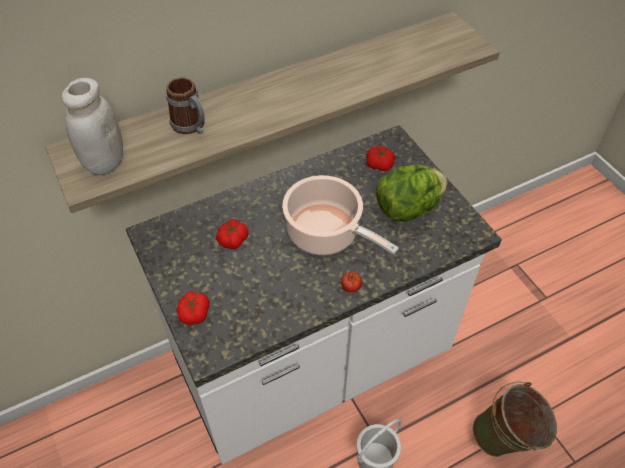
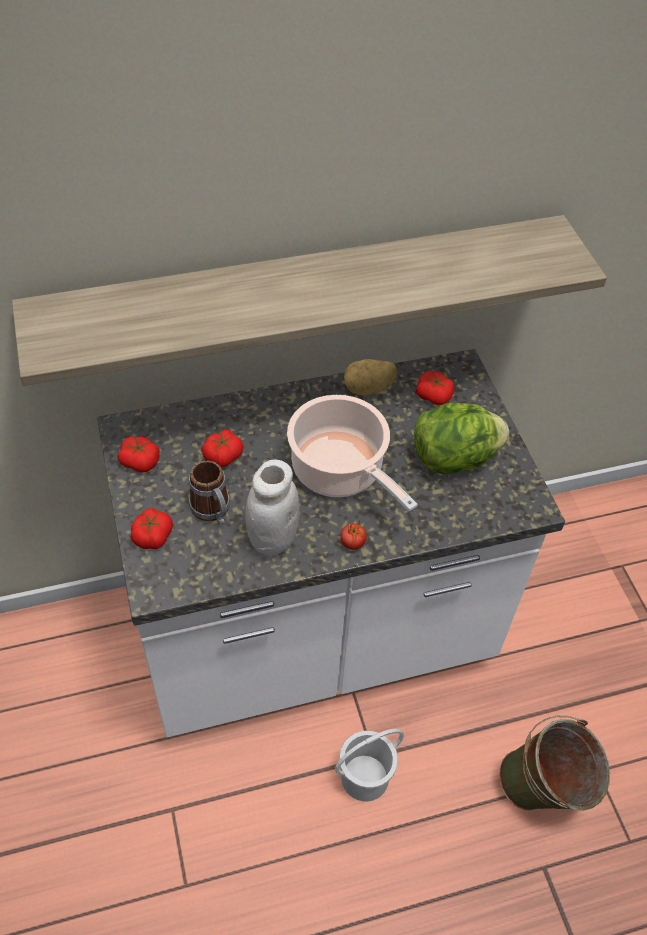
camera: 10 degrees right, 0 degrees up
white jar [61,78,123,175] -> white jar moved to [245,460,299,556]
mug [166,77,205,134] -> mug moved to [189,460,230,525]
none -> tomato [118,436,160,472]
none -> potato [344,359,397,395]

